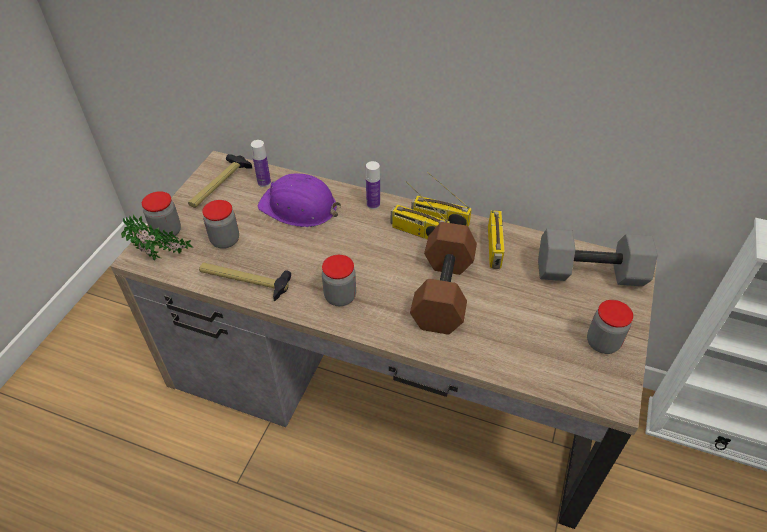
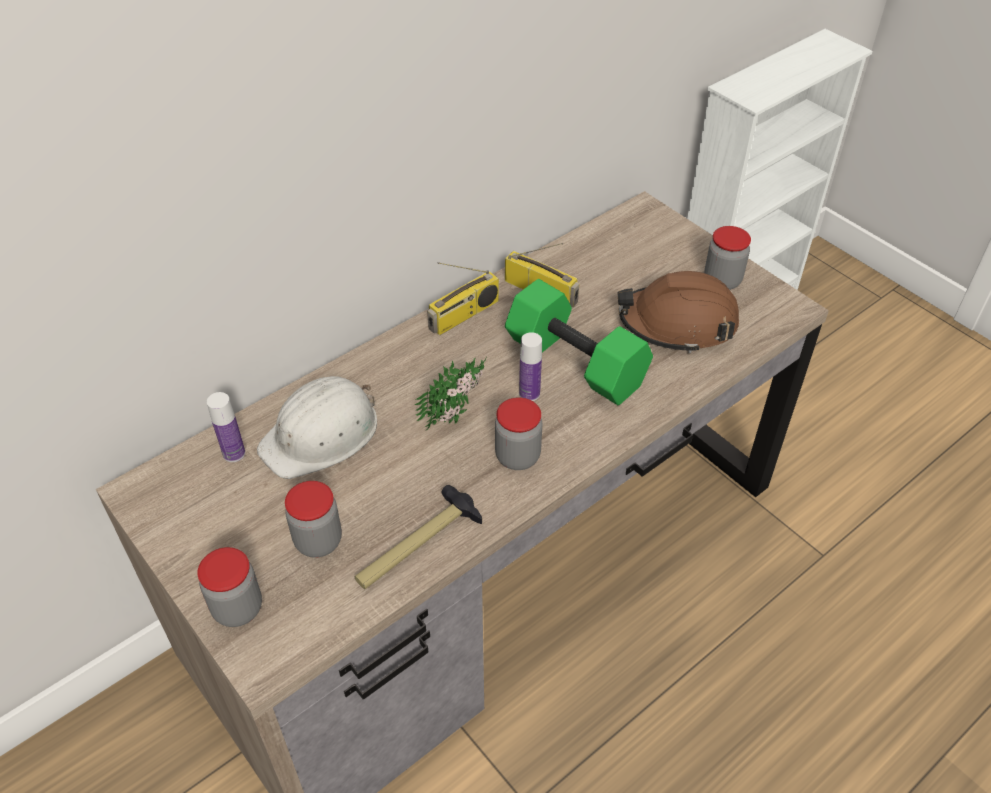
camera: 60 degrees left, 0 degrees up
potted plant [121,214,192,260] -> potted plant moved to [415,358,486,431]
hammer [188,154,252,208] -> none
purple hard hat [258,174,341,227] -> white hard hat [257,376,377,479]
bottle [366,161,380,209] -> bottle moved to [519,332,542,401]
radio [391,181,450,240] -> none
brown dumbbell [410,222,477,335] -> green dumbbell [505,279,653,405]
grey dumbbell [538,229,657,286] -> none
none -> brown hard hat [617,271,739,353]

